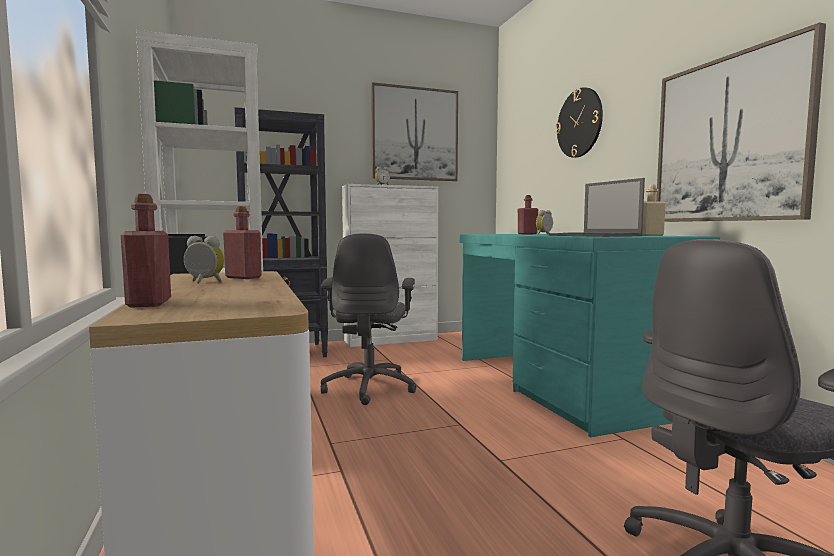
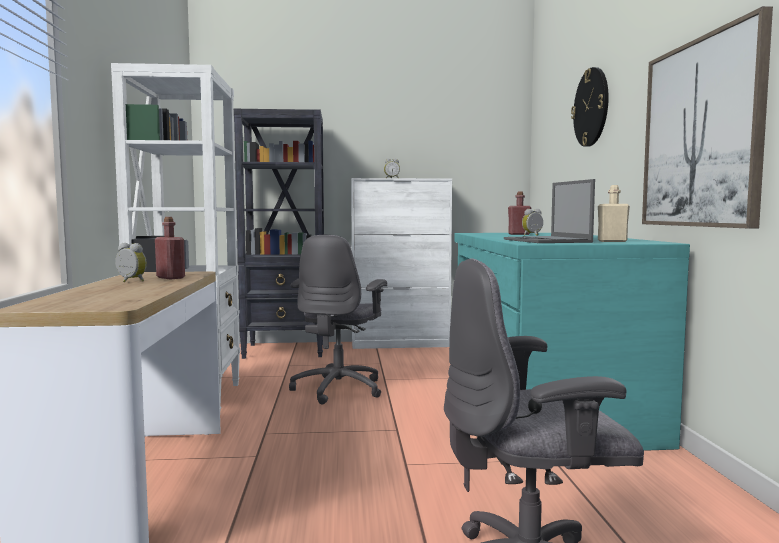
camera: 15 degrees right, 0 degrees up
red bottle [121,194,171,307] -> none
picture [371,82,458,181] -> none

